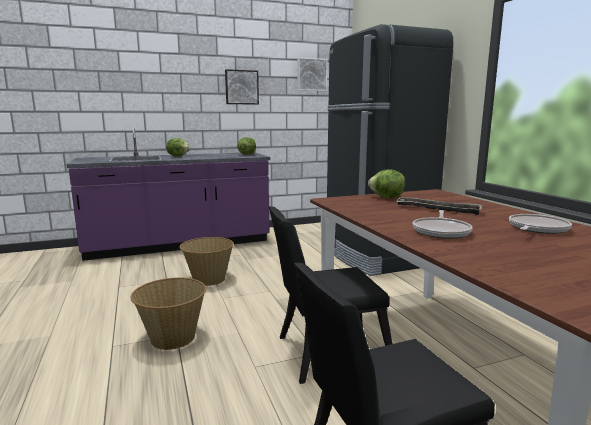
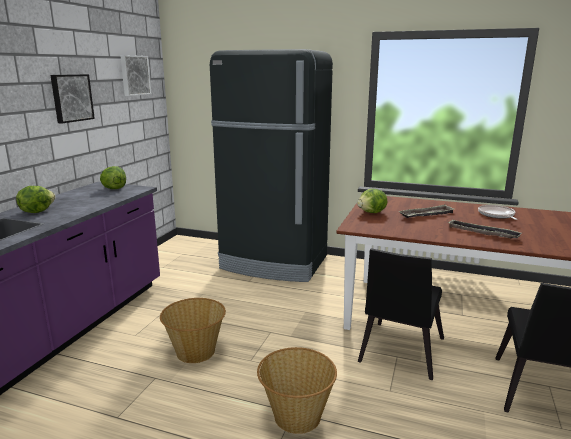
camera: 50 degrees left, 5 degrees up
frying pan [413,210,472,239] -> tray [448,220,522,239]

